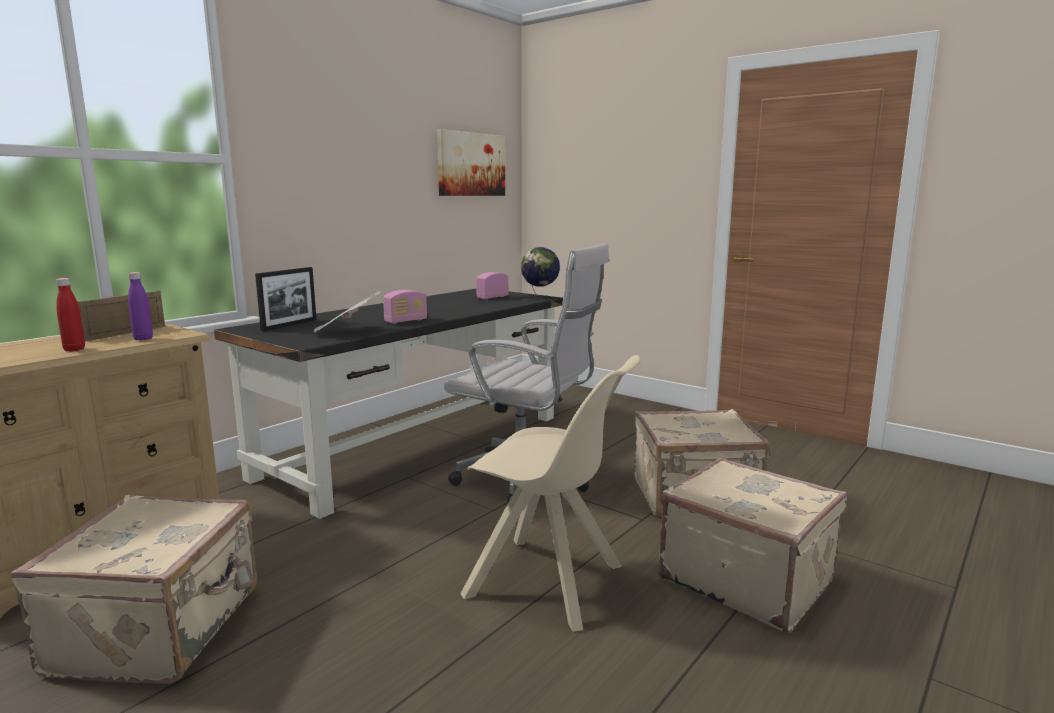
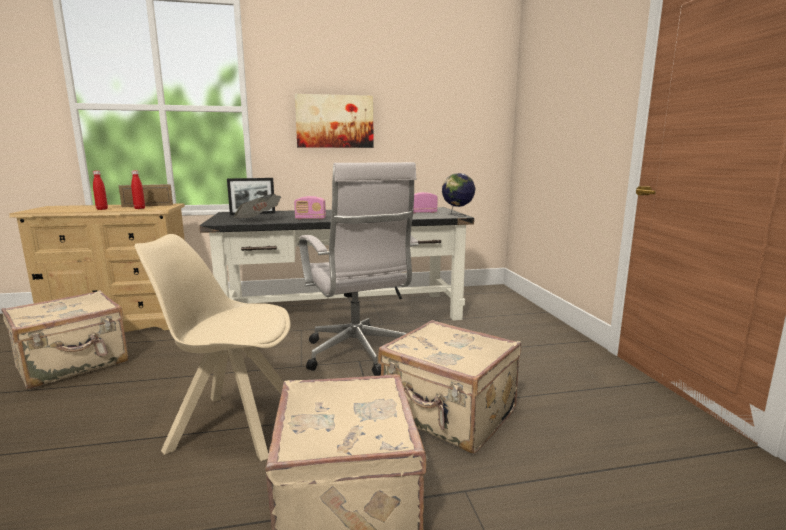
camera: 40 degrees right, 0 degrees up
purple bottle [128,272,153,340] -> red bottle [131,171,145,209]
picture [437,129,505,196] -> picture moved to [295,94,374,148]
beige chair [460,355,641,632] -> beige chair turned 120 degrees clockwise [134,234,291,461]

